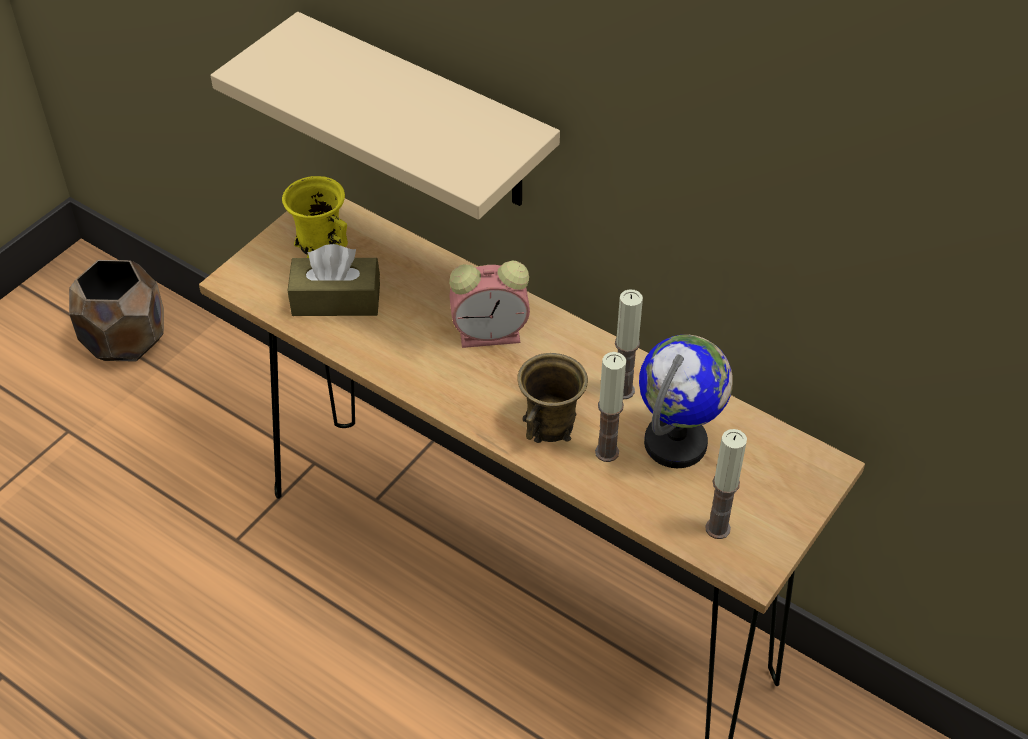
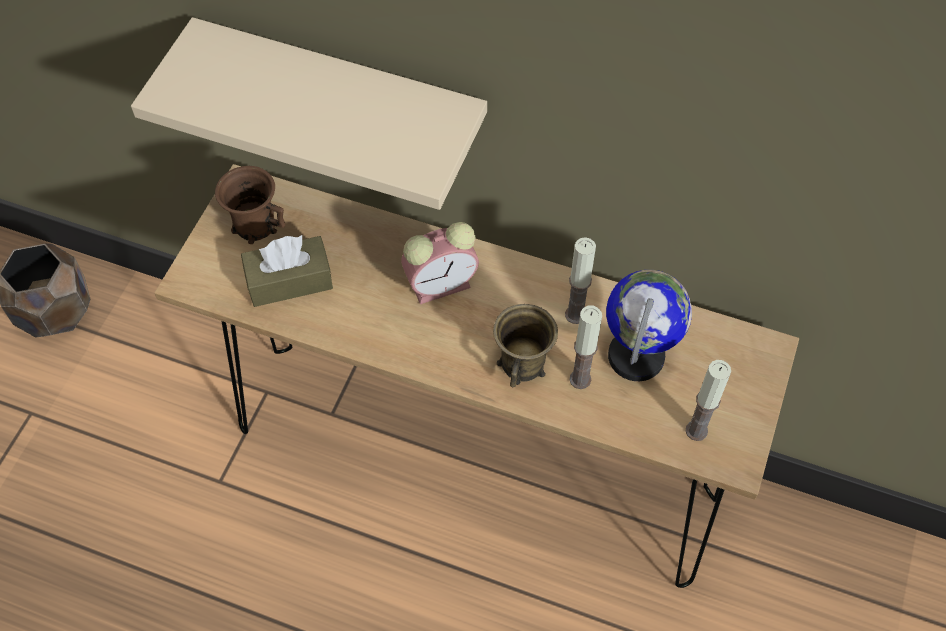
camera: 15 degrees left, 10 degrees up
yellow mug [282,176,348,258] -> brown mug [215,166,286,244]

